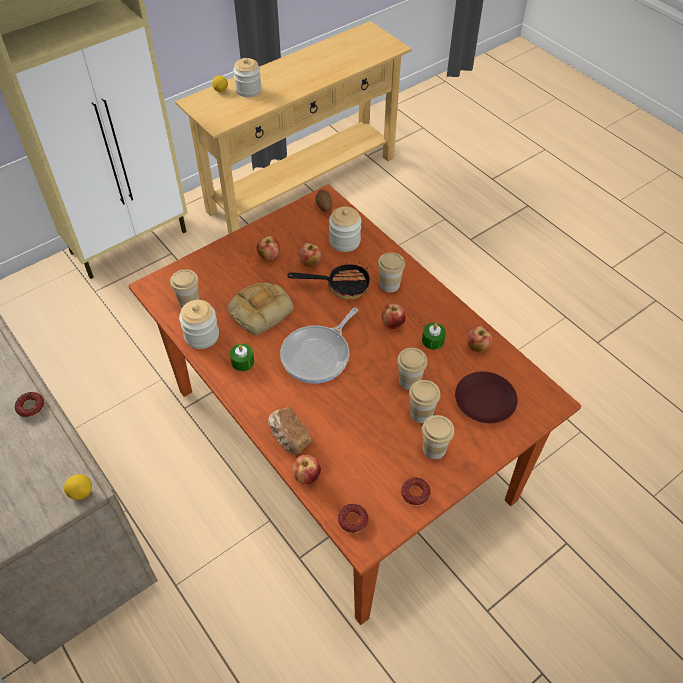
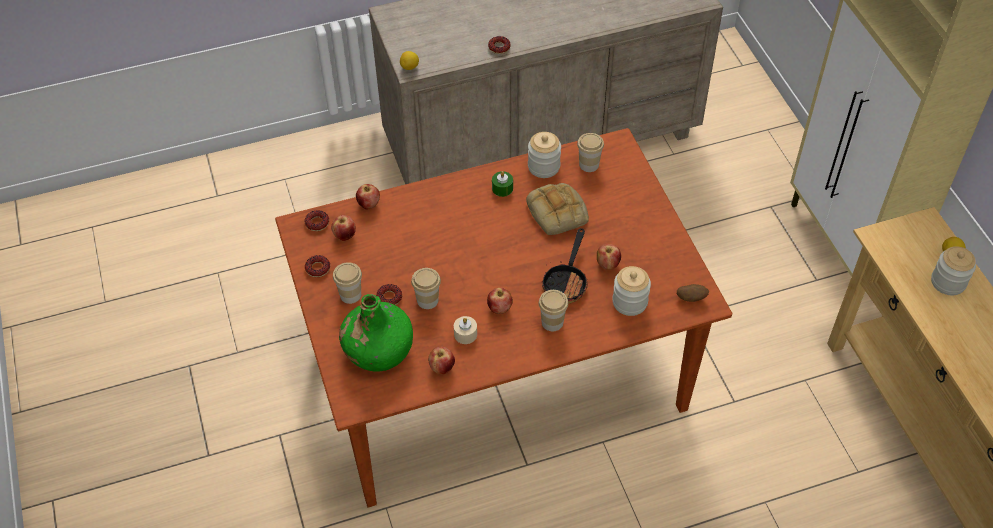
camera: 110 degrees right, 0 degrees up
apple [257,236,280,260] -> apple moved to [331,215,356,241]
bread [268,407,311,454] -> none
frying pan [280,308,358,384] -> none
cup [409,380,440,423] -> donut [376,284,402,305]
green candle [422,323,446,350] -> beige candle [454,316,477,344]
brown plate [455,372,518,423] -> green bottle [339,294,413,372]

